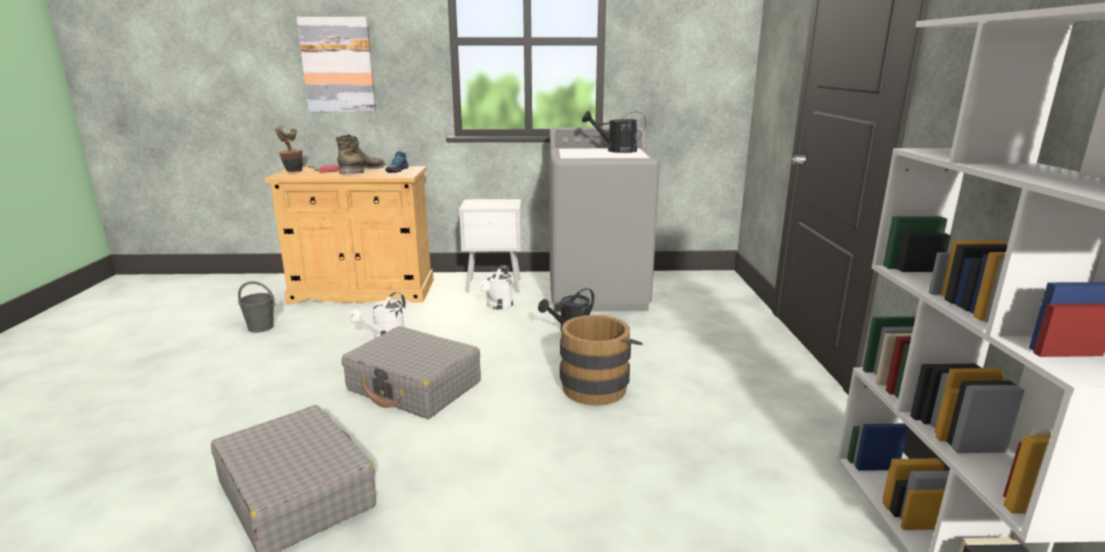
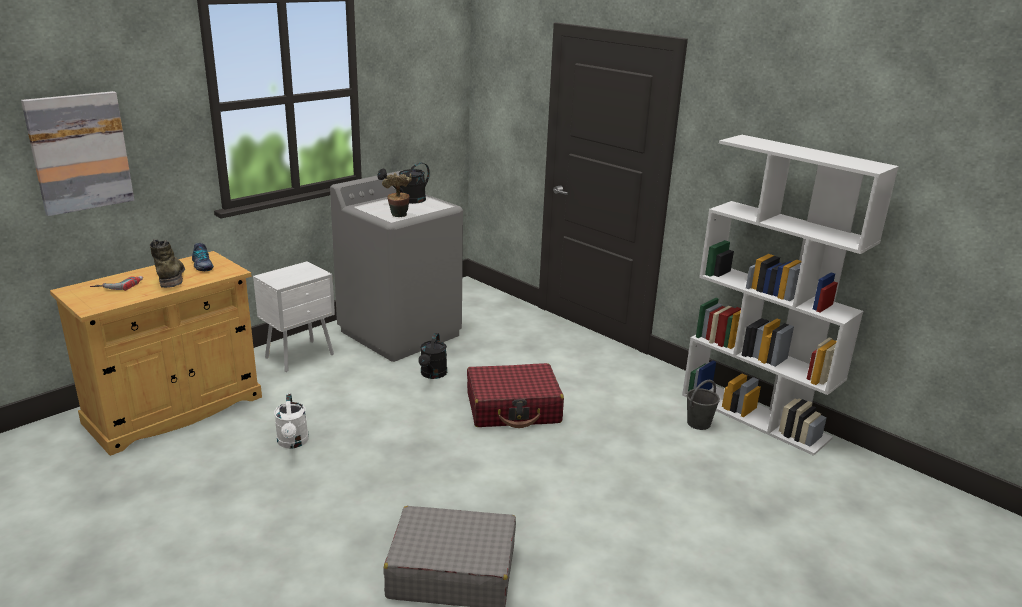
camera: 45 degrees left, 5 degrees up
grey bucket [238,281,275,333] -> grey bucket moved to [686,380,720,430]
potted plant [275,125,303,172] -> potted plant moved to [382,173,412,217]
grey suitcase [342,326,481,419] -> none
white watering can [479,265,513,310] -> none
brown bucket [560,315,643,406] -> red suitcase [467,363,564,428]

